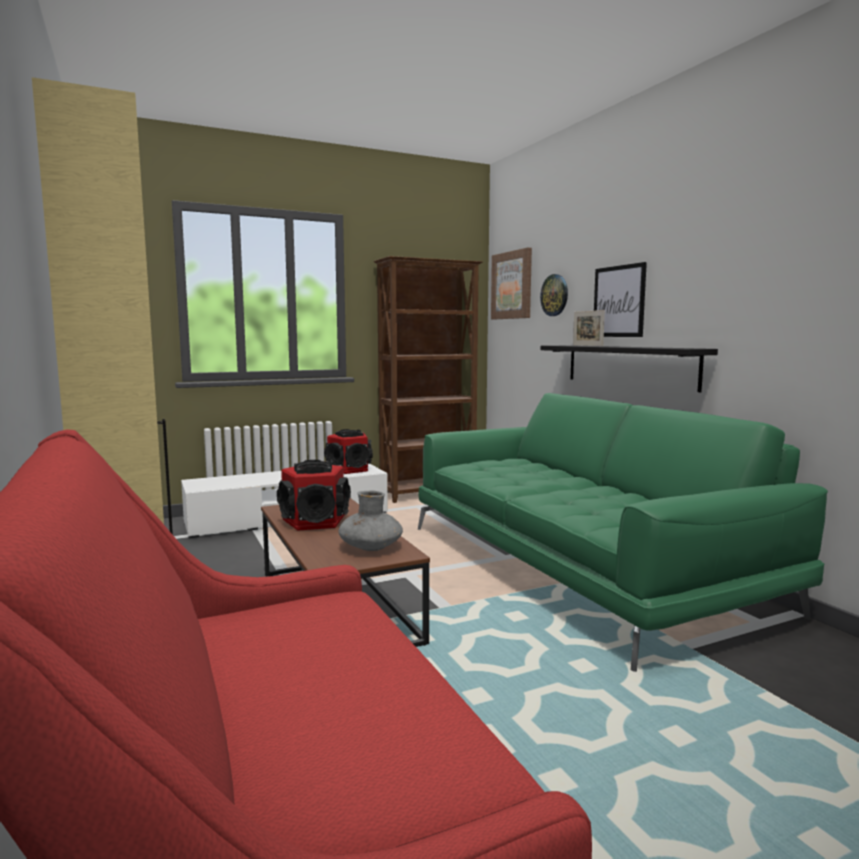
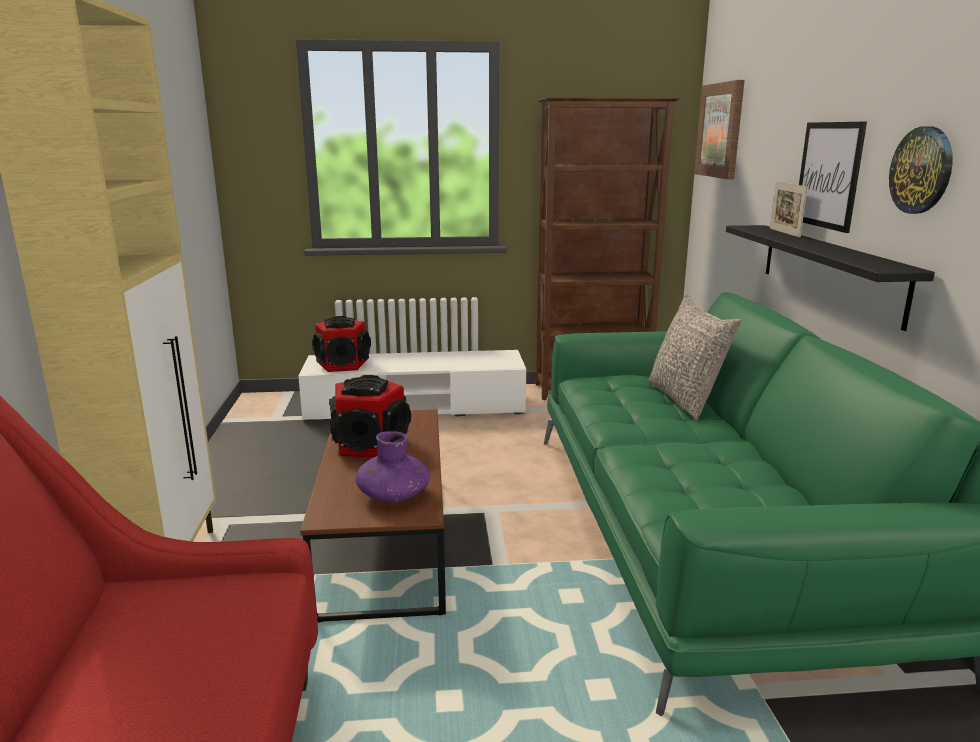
camera: 20 degrees right, 10 degrees up
speaker [324,429,373,474] -> speaker moved to [312,316,371,372]
grey vase [338,490,403,551] -> purple vase [355,431,430,502]
wall clock [540,274,568,316] -> wall clock moved to [889,126,953,214]
none -> grey pillow [648,294,741,420]

